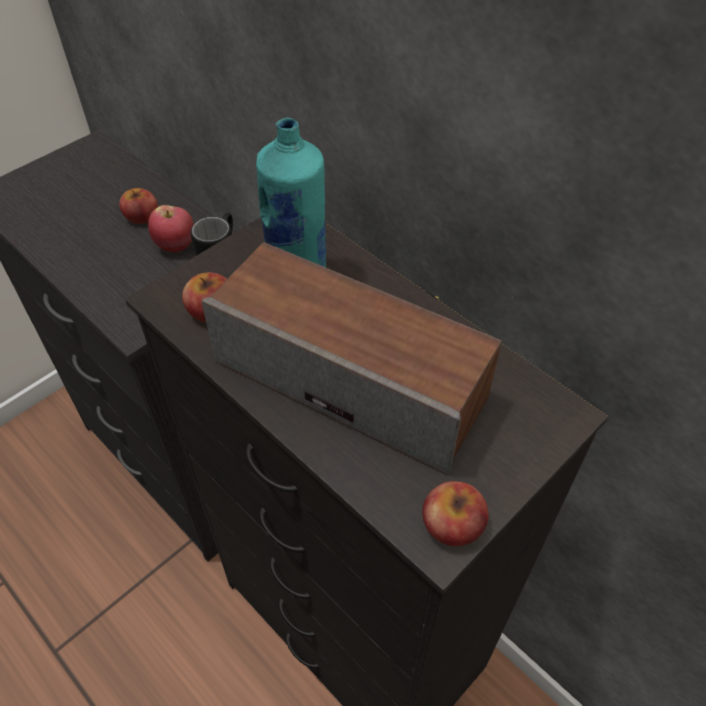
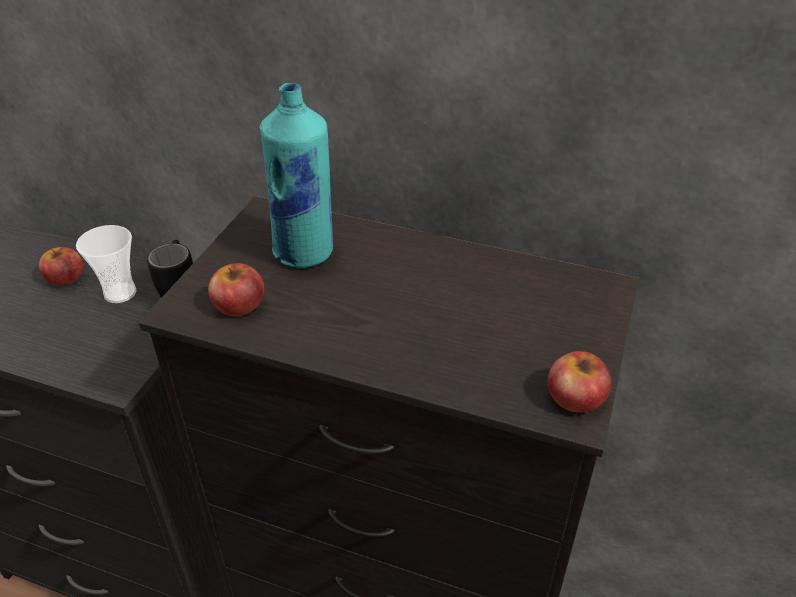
camera: 25 degrees left, 10 degrees down
apple [148,205,194,252] -> cup [76,225,137,303]
speaker [202,242,502,474] -> none

